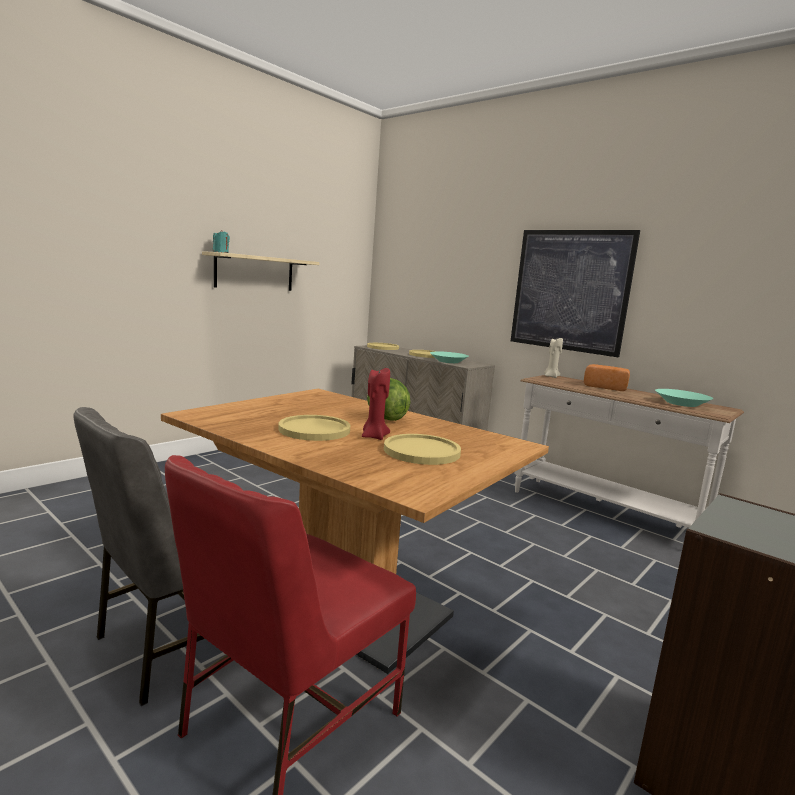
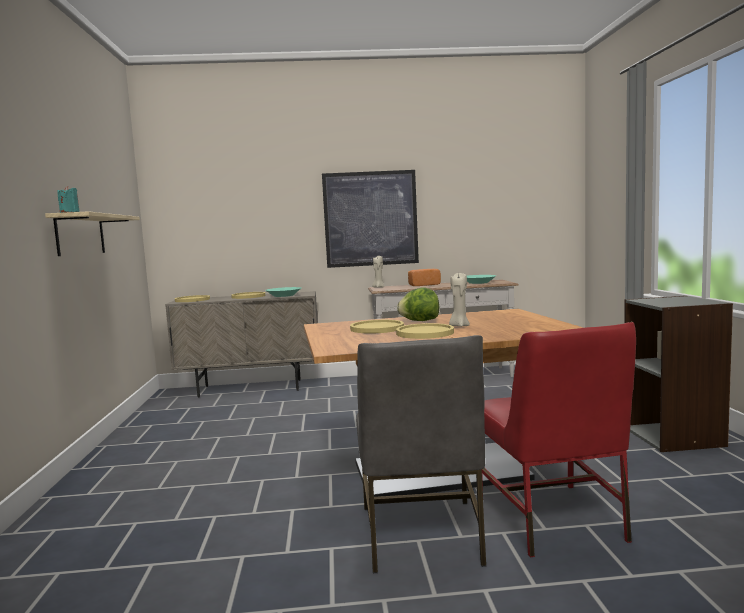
camera: 45 degrees left, 5 degrees down
red candle [362,368,390,440] -> beige candle [449,272,470,327]
yellow plate [384,434,461,465] -> yellow plate moved to [350,320,404,334]

